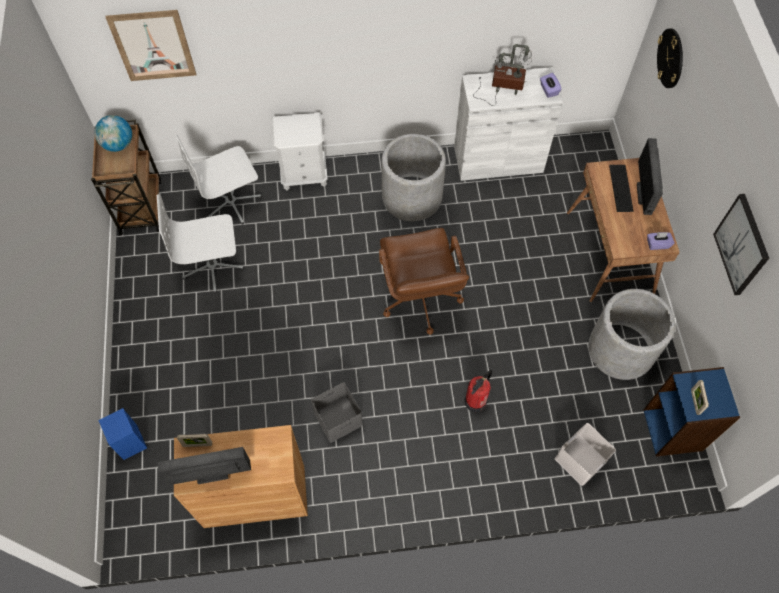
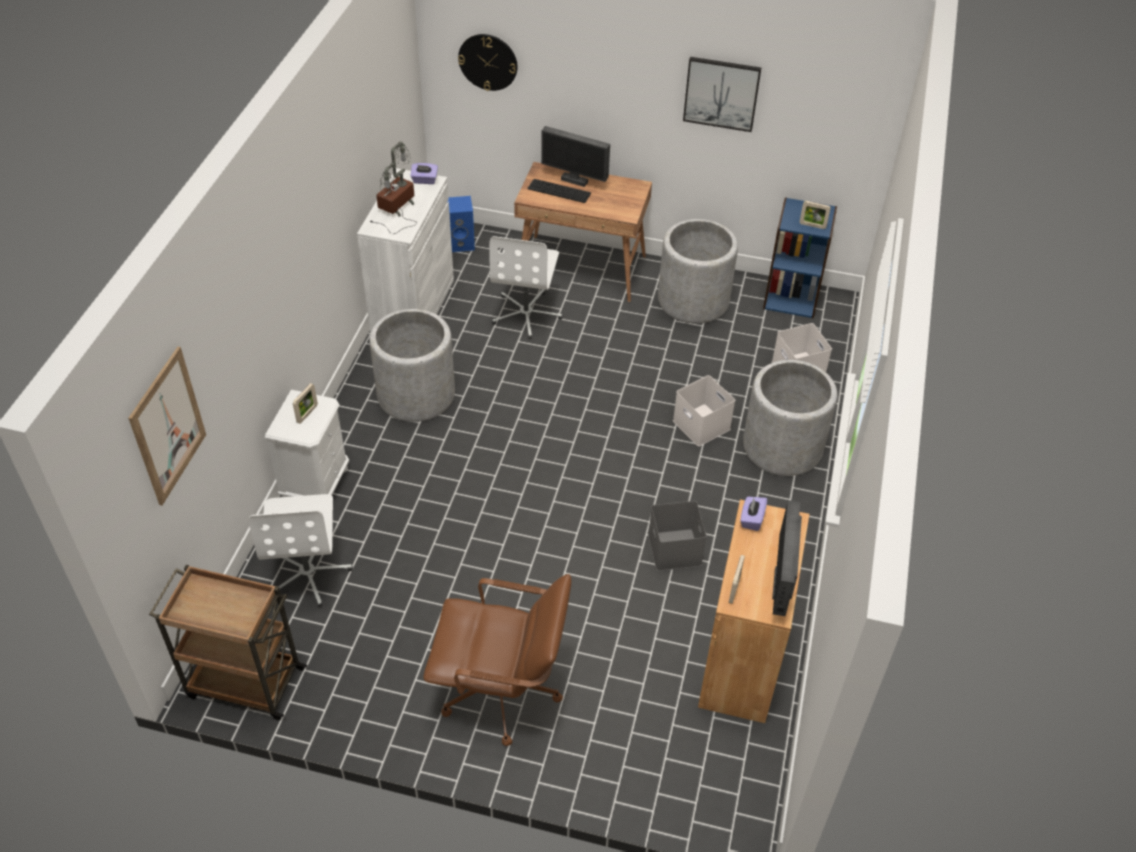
camera: 70 degrees left, 15 degrees down
globe [95,115,132,152] -> none
blue speaker [98,408,147,460] -> blue speaker moved to [448,196,475,252]
white office chair [157,194,244,293] -> white office chair moved to [489,236,562,339]
brown office chair [379,228,469,335] -> brown office chair moved to [424,574,572,746]
fire extinguisher [464,370,492,412] -> white storage box [673,375,735,446]
purple tissue box [647,232,675,250] -> purple tissue box moved to [740,497,767,531]
none -> picture frame [293,383,318,424]
none -> grey planter [743,360,838,476]

